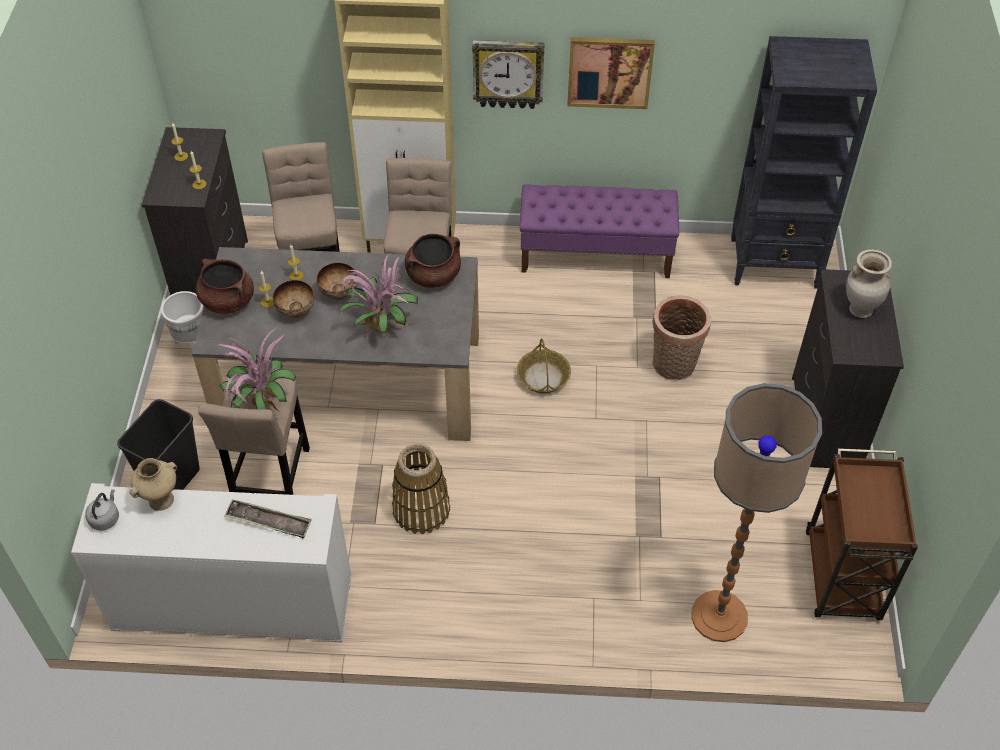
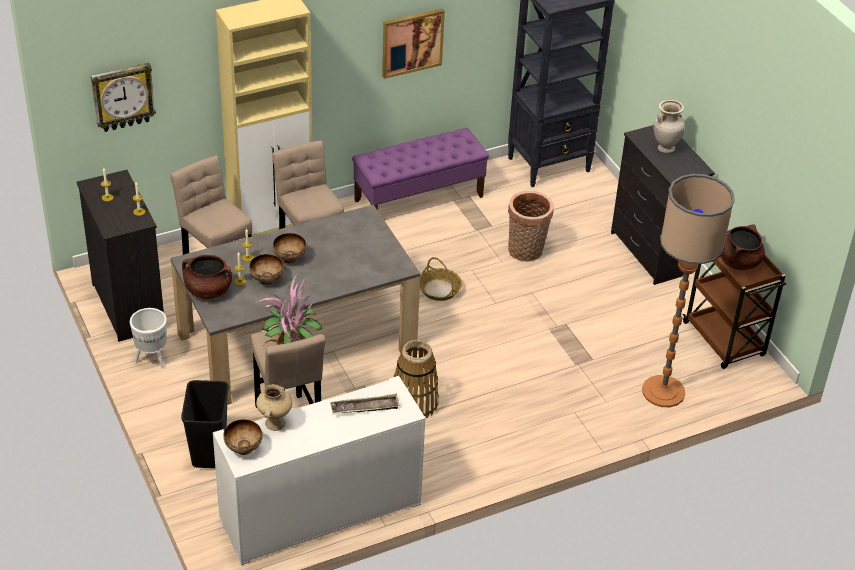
camera: 30 degrees left, 10 degrees down
grey kettle [85,489,119,531] -> bowl [223,419,262,455]
potted plant [339,253,418,338] -> none
brown cooking pot [405,234,461,288] -> brown cooking pot moved to [720,224,765,270]
wall clock [472,40,544,109] -> wall clock moved to [91,63,156,132]

